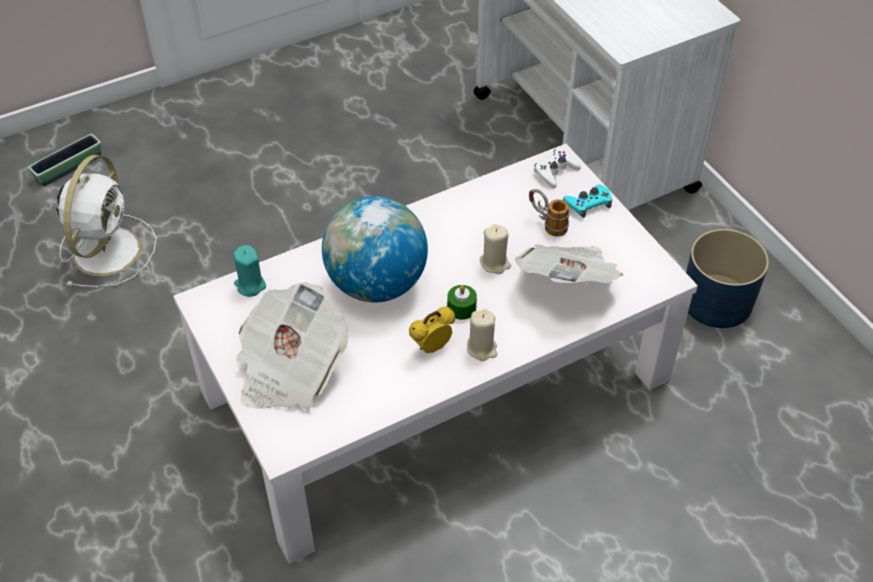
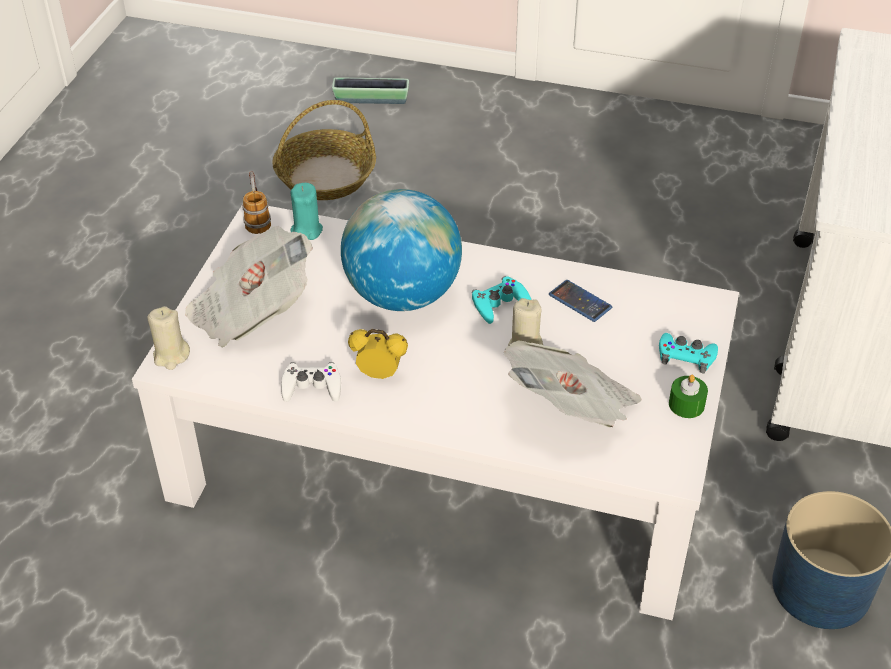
camera: 45 degrees right, 5 degrees down
white fan [56,155,157,287] -> basket [272,100,376,200]
green candle [447,285,477,320] -> green candle moved to [669,375,708,418]
beige candle [467,309,497,361] -> beige candle moved to [148,306,190,370]
mug [529,189,570,237] -> mug moved to [242,172,271,234]
white game controller [534,149,581,189] -> white game controller moved to [281,362,341,402]
none -> turquoise game controller [472,276,531,324]
none -> phone [549,280,612,322]

